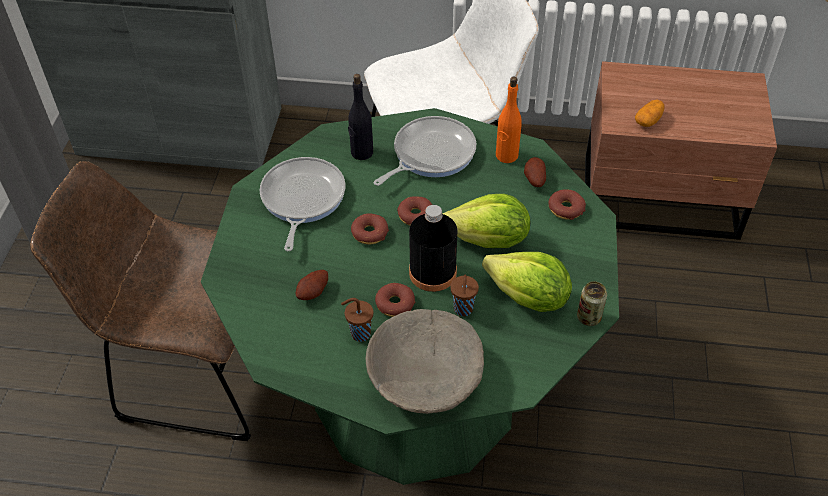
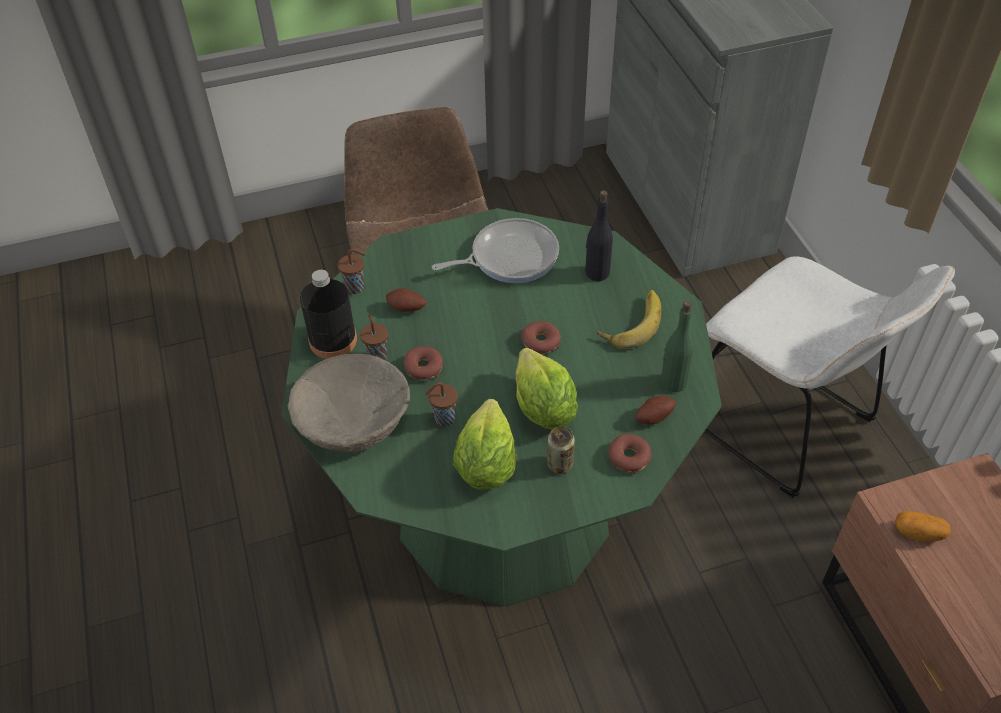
camera: 65 degrees right, 0 degrees up
donut [351,213,389,244] -> none
frying pan [374,116,476,186] -> banana [597,290,661,349]
black bottle [409,205,458,292] -> black bottle moved to [300,270,357,359]
orange bottle [496,77,522,163] -> green bottle [661,301,694,392]
can [577,281,607,326] -> can moved to [547,427,575,474]
none -> brown cup [338,249,366,294]

